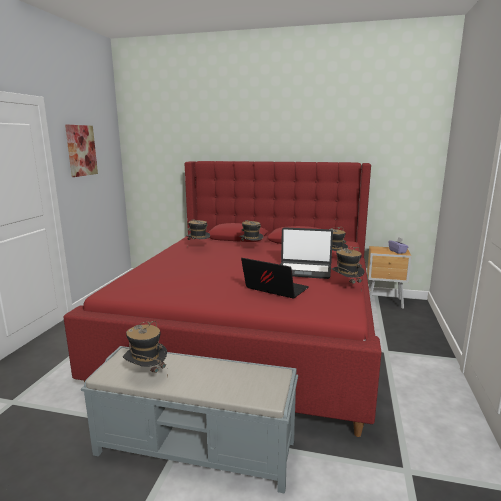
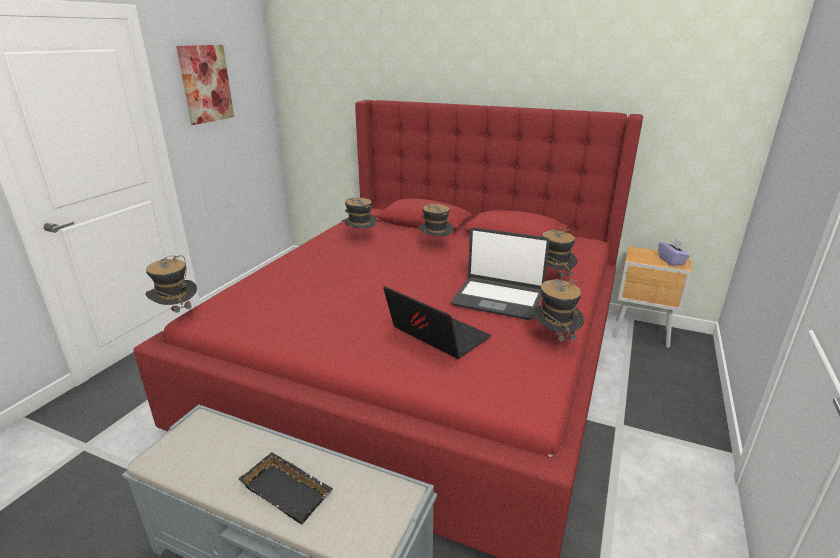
camera: 10 degrees right, 10 degrees up
hat [123,321,168,378] -> hat moved to [145,255,197,315]
none -> black tray [238,452,333,524]

